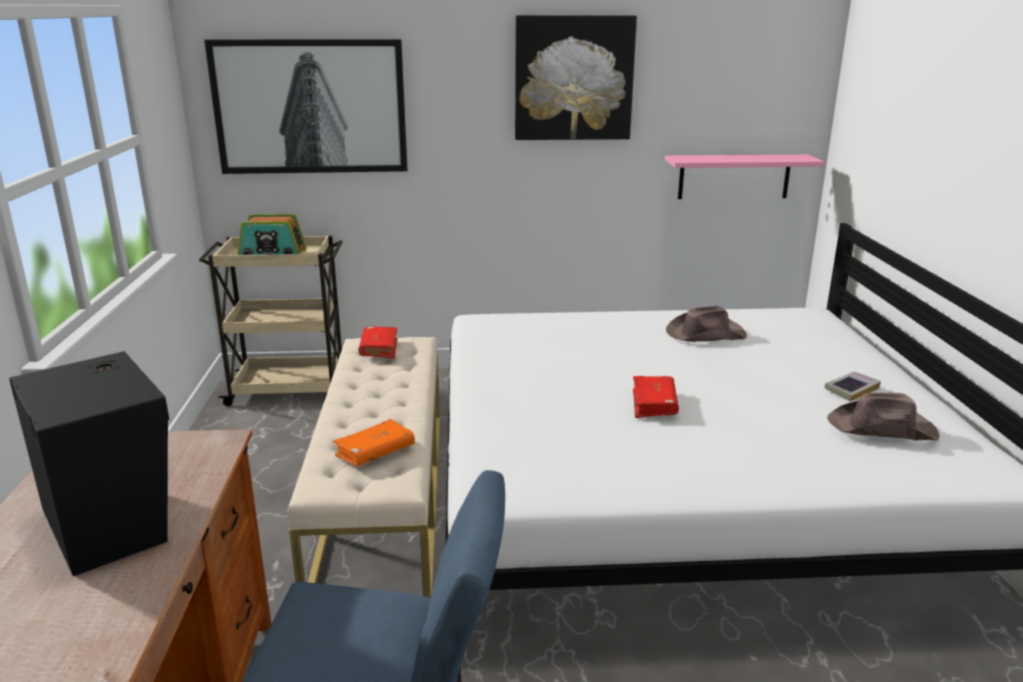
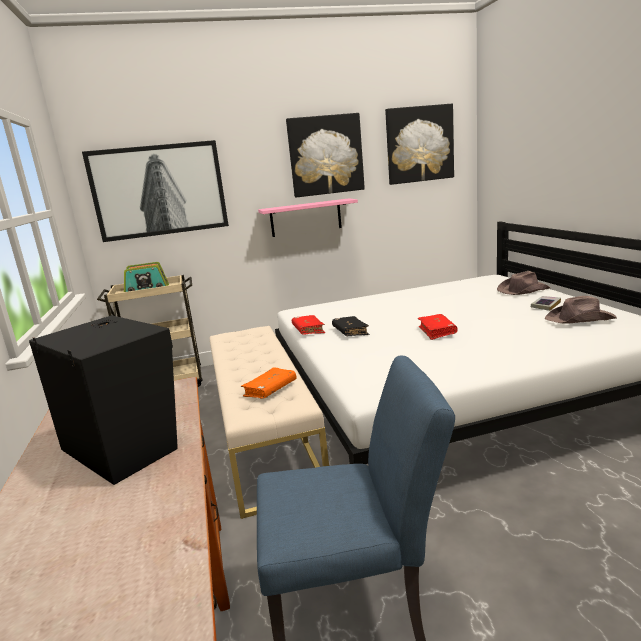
camera: 10 degrees left, 5 degrees down
red book [359,326,397,358] -> red book moved to [292,315,325,335]
pink shelf [665,154,825,199] -> pink shelf moved to [258,198,358,237]
brown hat [666,306,747,342] -> brown hat moved to [497,271,550,295]
none -> black book [332,316,369,336]
none -> picture [385,104,454,185]

